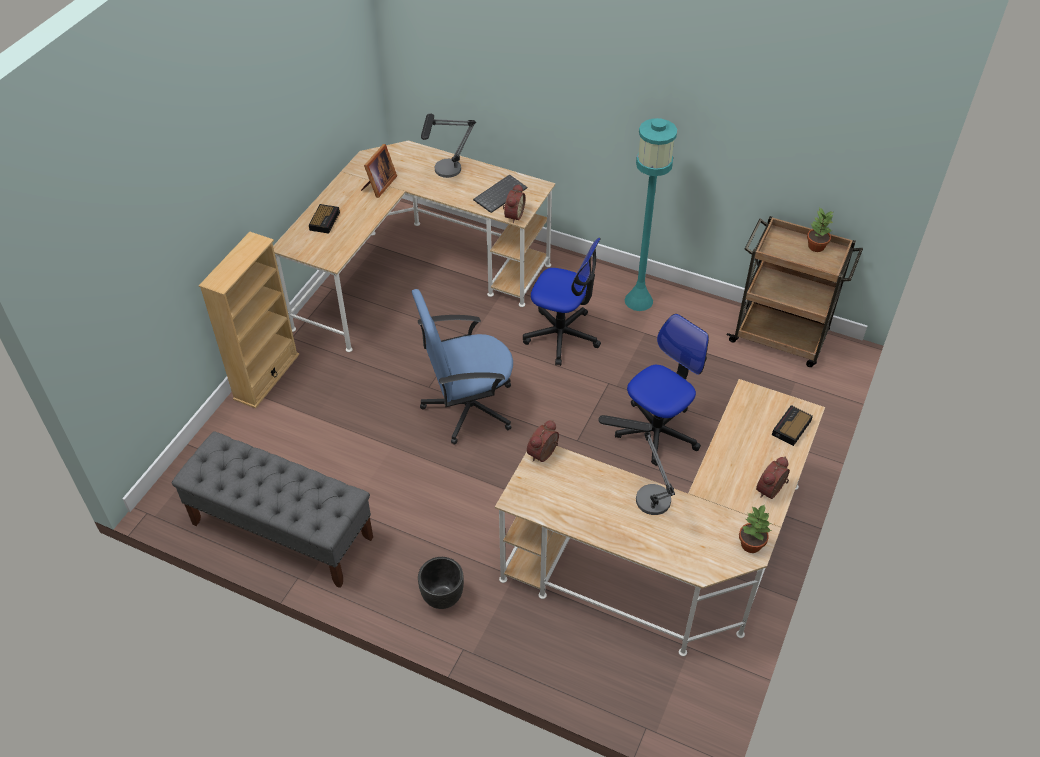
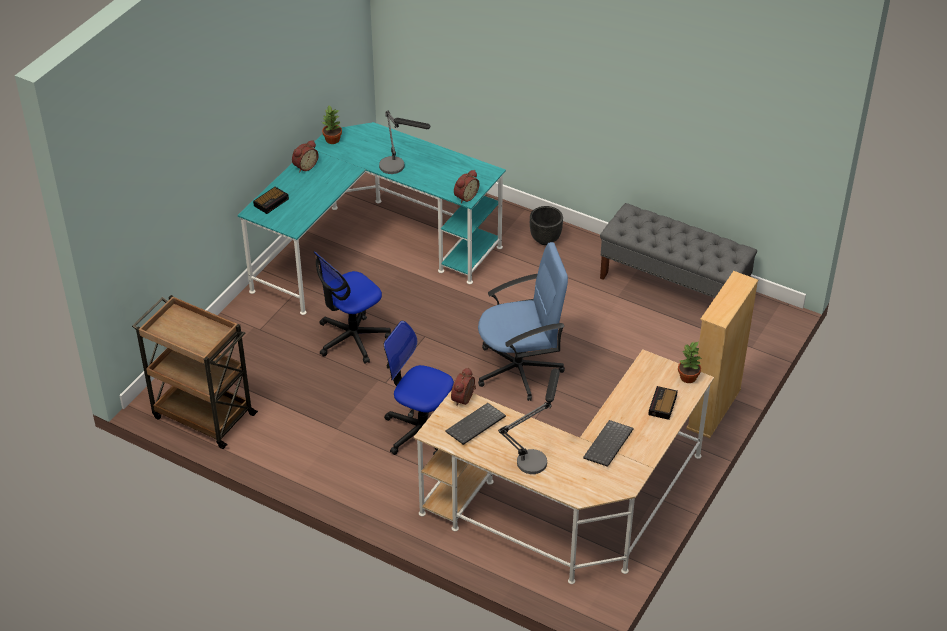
camera: 175 degrees left, 5 degrees down
picture frame [361,144,397,198] -> keyboard [583,420,634,467]
beige desk [495,379,825,656] -> turquoise desk [238,122,506,315]
turquoise floor lamp [624,118,677,311] -> none
potted plant [807,207,834,252] -> potted plant moved to [678,342,702,383]

